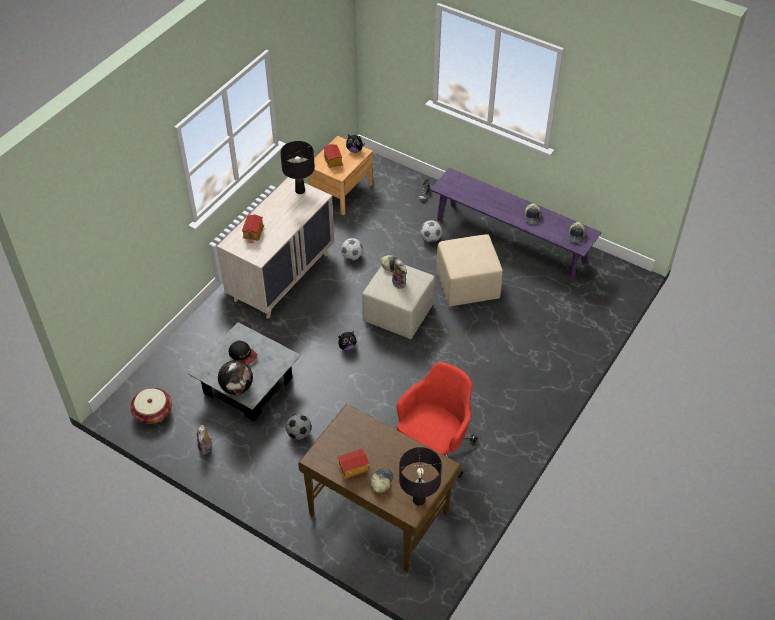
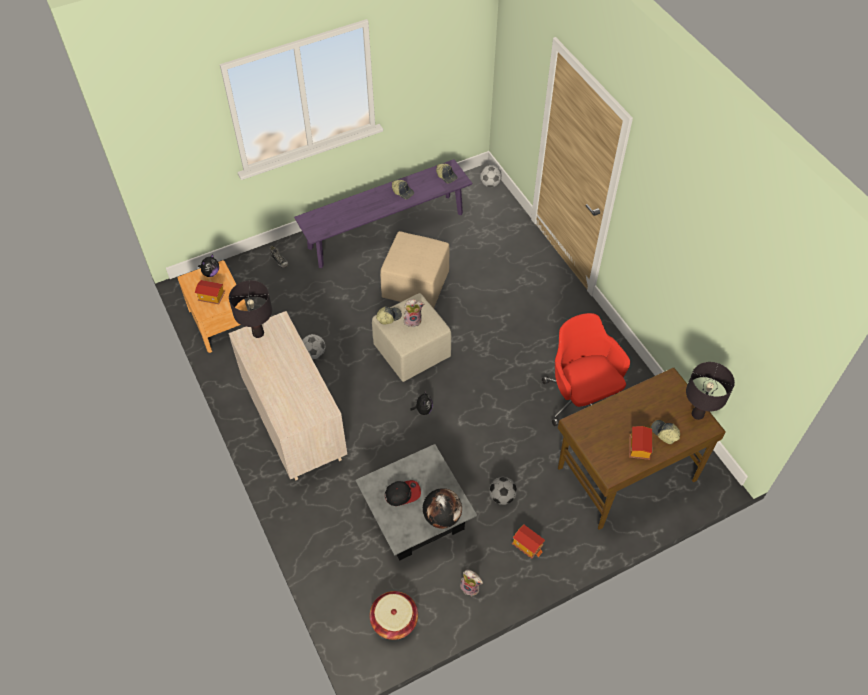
camera: 60 degrees left, 5 degrees up
toy house [242,214,264,243] -> toy house moved to [512,525,545,558]
football [420,220,442,242] -> football moved to [480,165,502,187]

